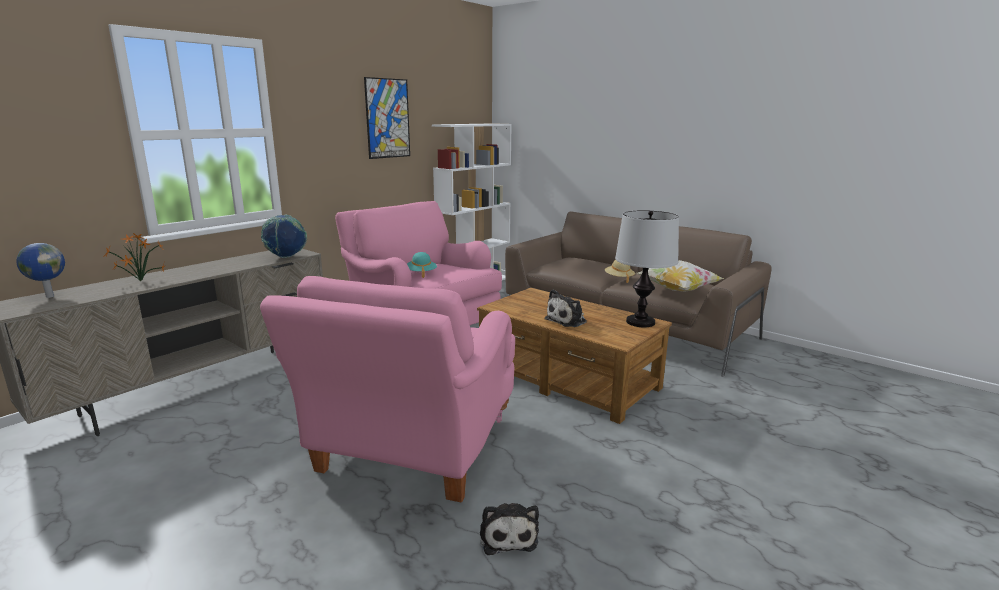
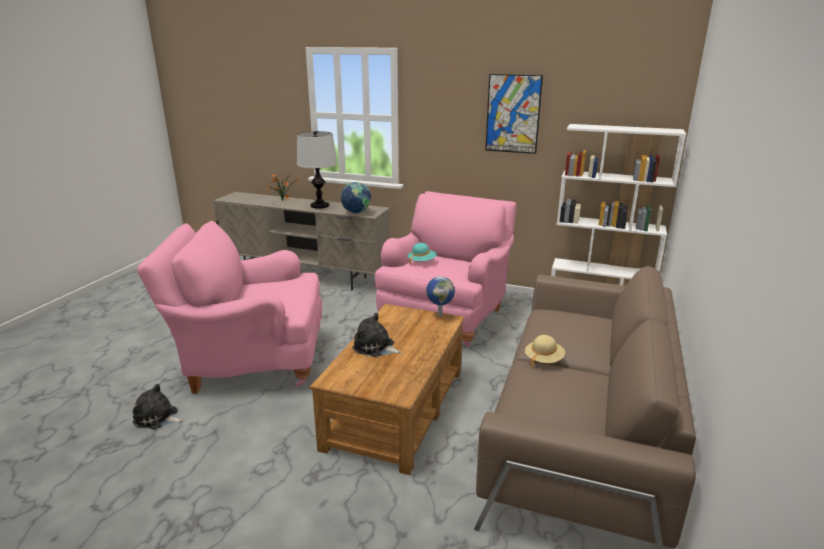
camera: 70 degrees right, 5 degrees up
globe [16,243,65,298] -> globe moved to [426,276,455,317]
plush toy [480,503,539,555] -> plush toy turned 45 degrees clockwise [132,384,184,430]
table lamp [615,210,679,327] -> table lamp moved to [297,131,337,209]
pillow [637,260,724,292] -> none

